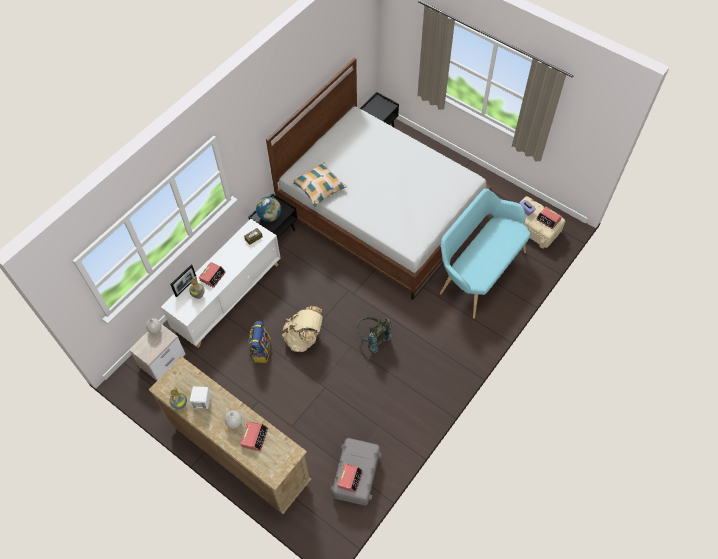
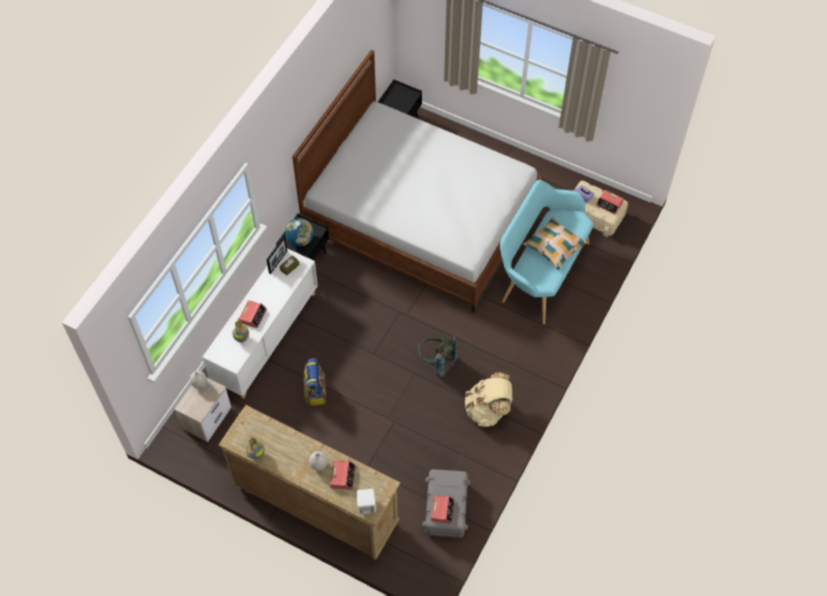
camera: 10 degrees left, 0 degrees up
picture frame [170,265,196,297] -> picture frame moved to [266,237,287,274]
white speaker [190,386,211,409] -> white speaker moved to [357,489,376,514]
beige backpack [282,306,323,352] -> beige backpack moved to [465,372,512,427]
pillow [291,162,347,207] -> pillow moved to [524,217,587,270]

